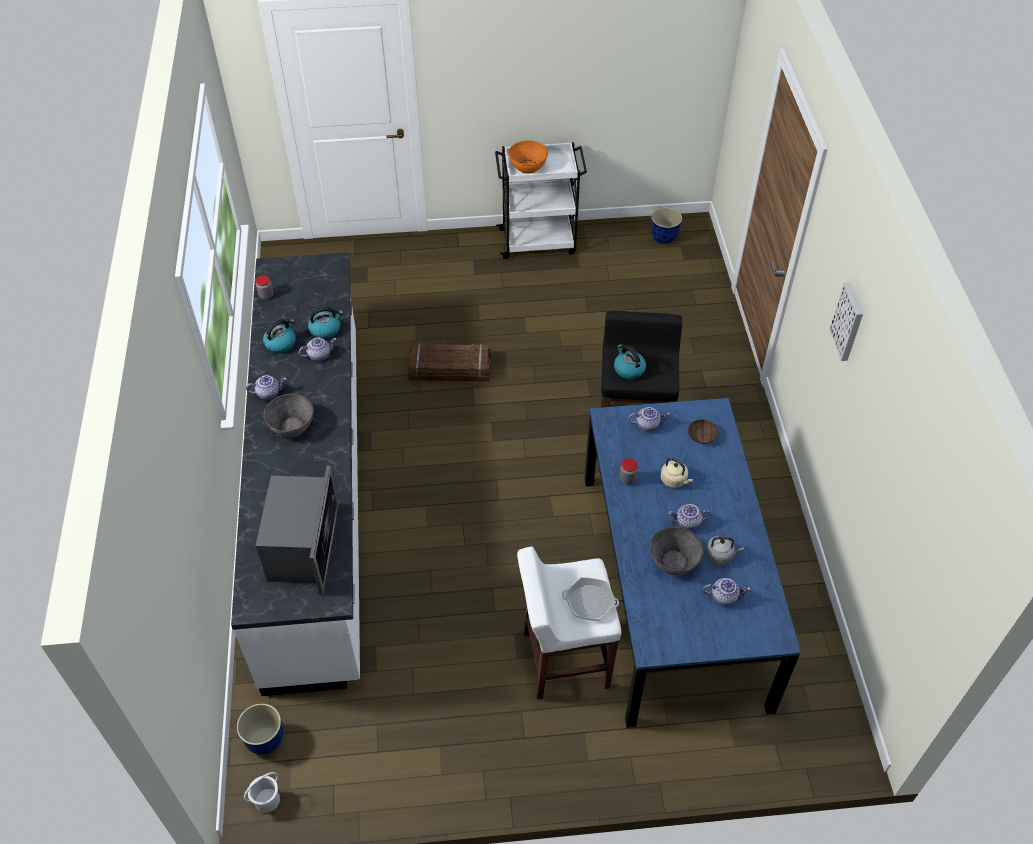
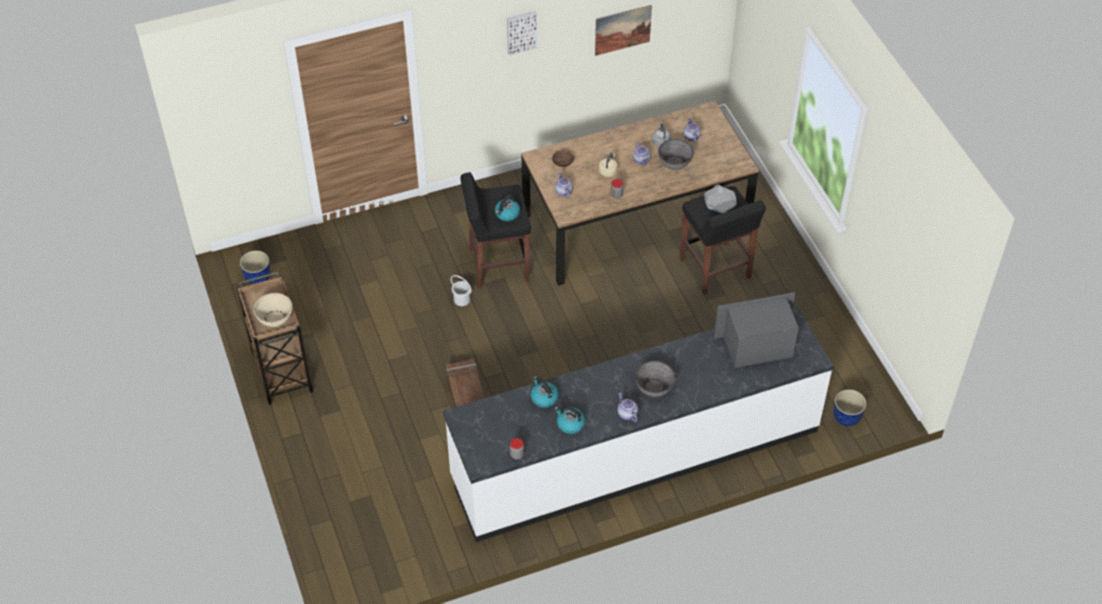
camera: 105 degrees left, 0 degrees up
white bucket [244,772,280,813] -> white bucket moved to [450,275,472,306]
teapot [299,338,336,361] -> none
white cart [495,142,587,259] -> brown cart [237,272,313,405]
orange bowl [508,140,548,174] -> beige bowl [253,293,293,327]
white stool [517,547,621,700] -> black stool [680,186,766,295]
blue dining table [584,398,801,728] -> brown dining table [521,101,759,286]
none -> picture [595,5,652,56]

